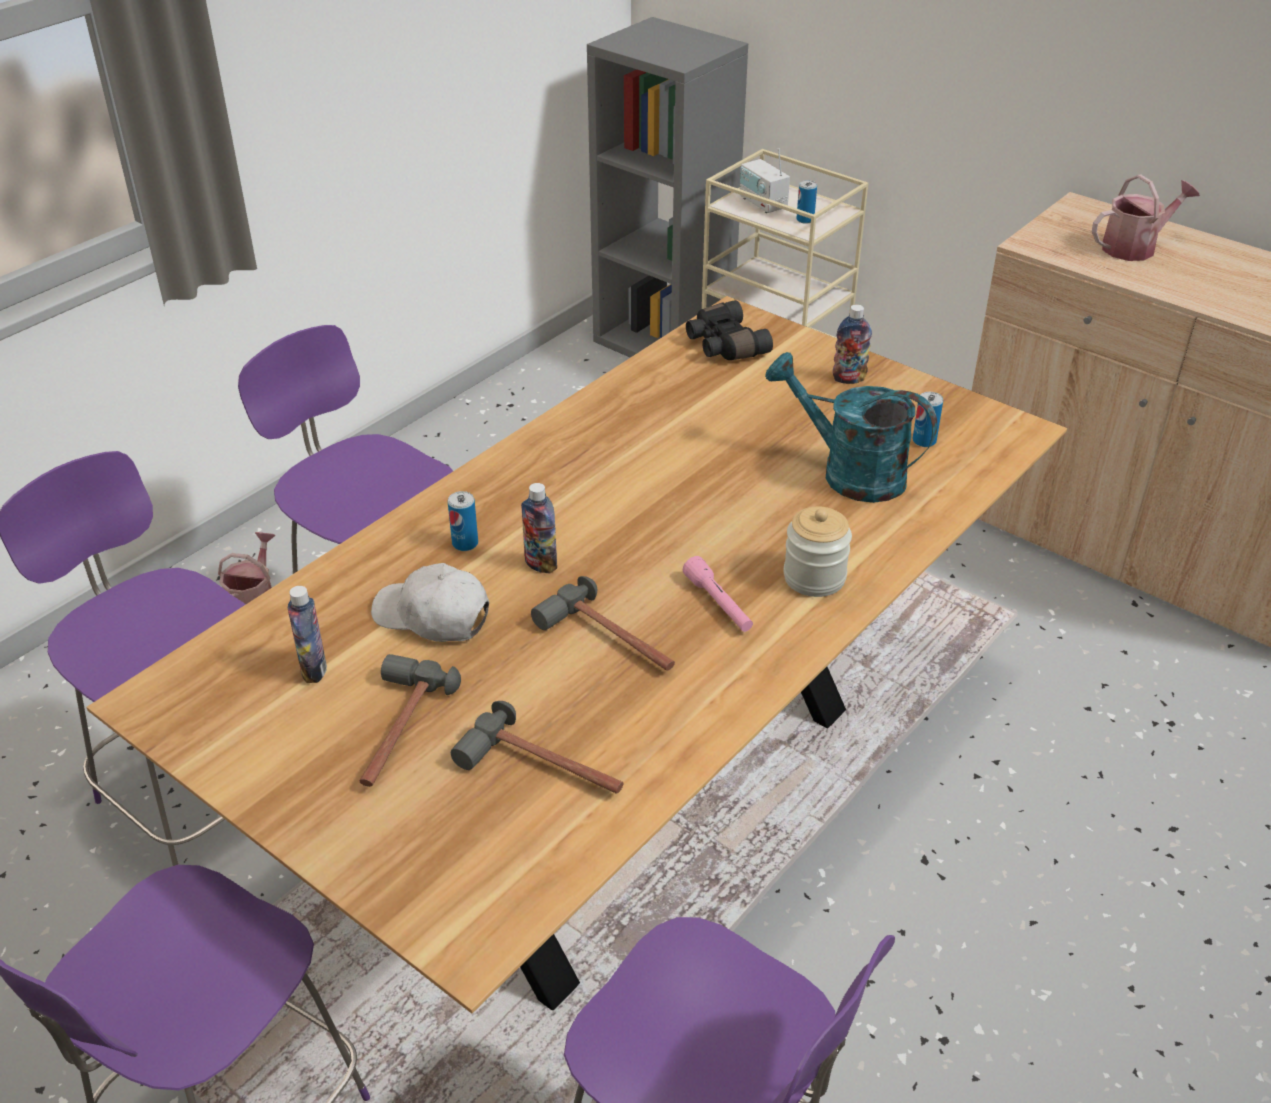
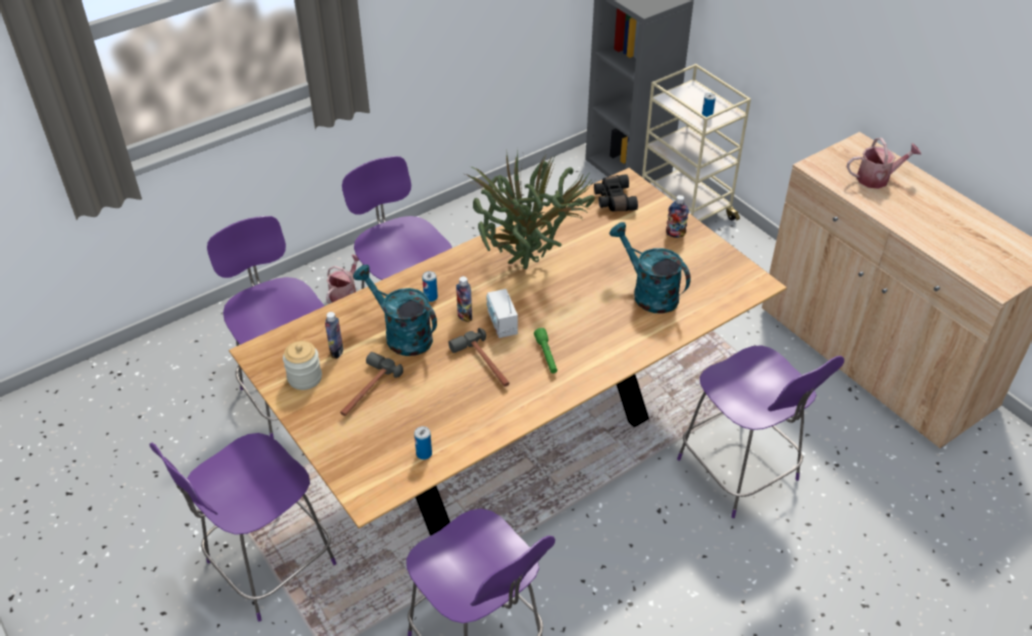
camera: 15 degrees right, 5 degrees up
white cap [371,563,489,642] -> turquoise watering can [353,264,437,356]
hammer [451,701,624,794] -> none
pink flashlight [683,556,753,632] -> green flashlight [534,328,557,373]
radio [740,148,790,213] -> radio moved to [487,289,518,338]
jar [784,506,852,597] -> jar moved to [283,341,322,390]
can [913,392,943,447] -> can moved to [414,426,432,460]
none -> potted plant [465,149,595,270]
none -> purple chair [677,345,844,518]

